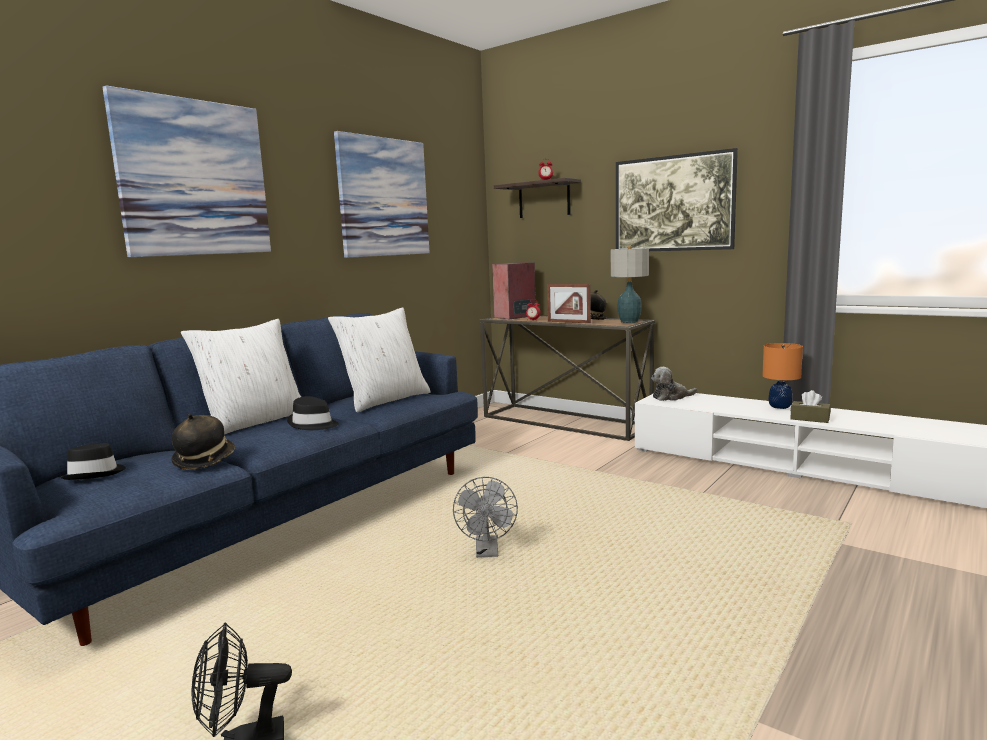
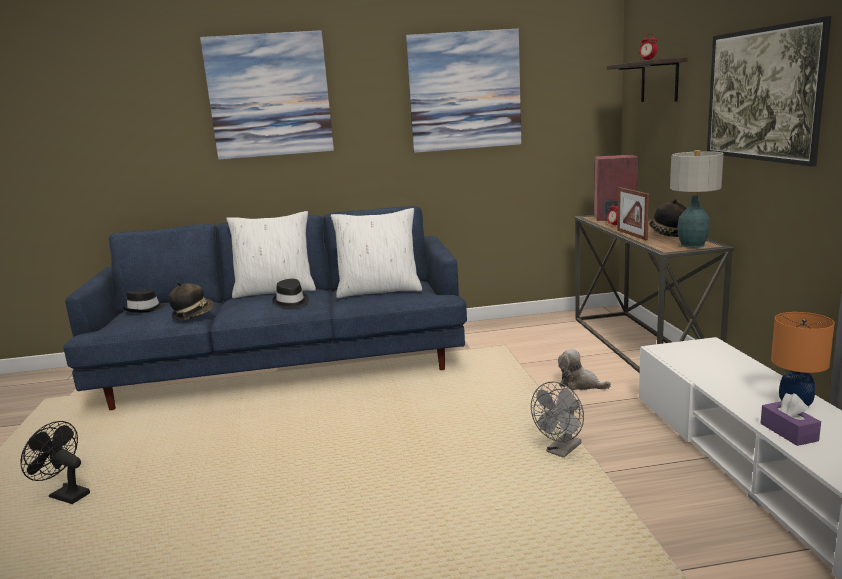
camera: 45 degrees right, 5 degrees up
grey fan [453,477,518,558] -> grey fan moved to [531,382,584,458]
plush toy [651,367,697,401] -> plush toy moved to [558,349,611,390]
brown tissue box [790,390,831,423] -> purple tissue box [760,393,821,446]

